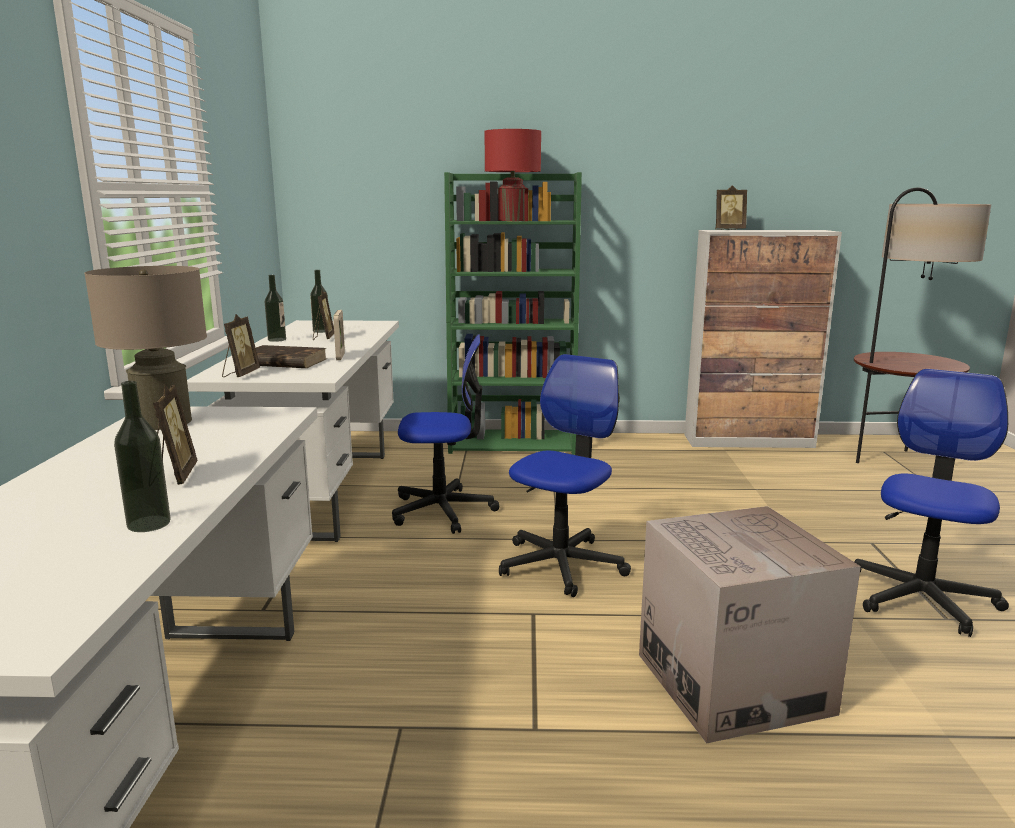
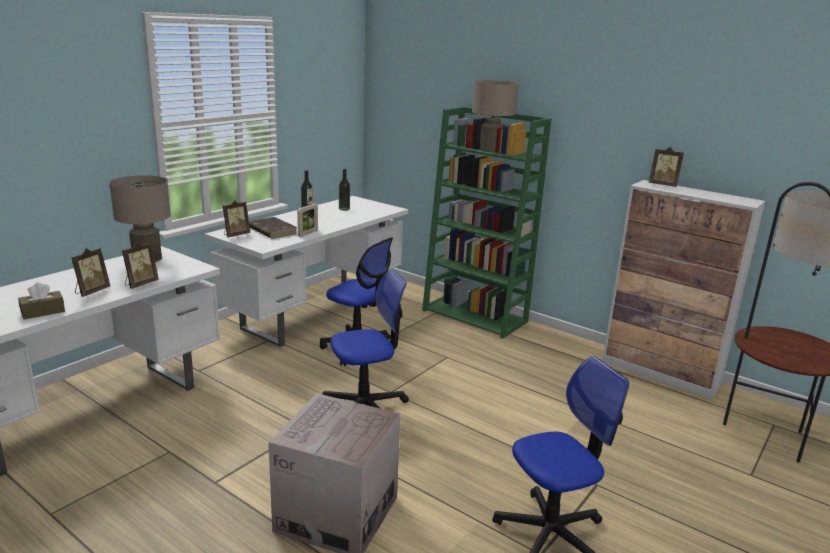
camera: 35 degrees right, 5 degrees up
bottle [114,381,171,532] -> brown tissue box [18,282,65,319]
picture frame [313,290,334,340] -> picture frame moved to [122,242,159,289]
red table lamp [484,129,541,221] -> beige table lamp [472,80,519,152]

